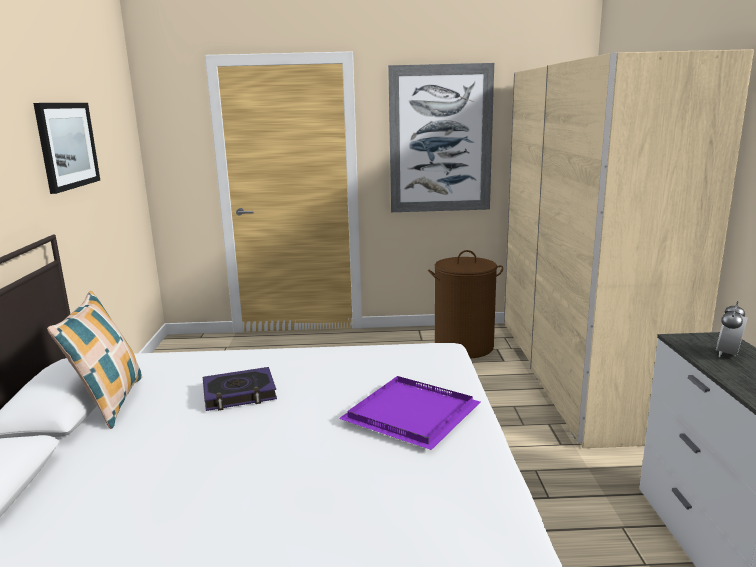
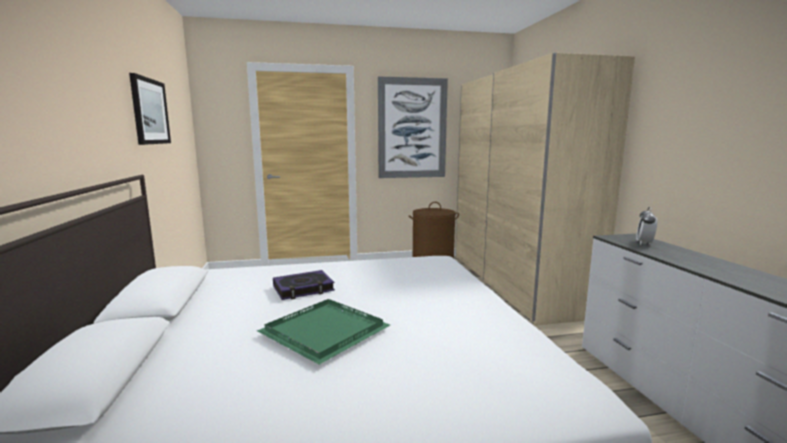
camera: 10 degrees left, 5 degrees down
pillow [47,291,142,429] -> none
purple tray [339,376,480,450] -> none
none -> green tray [257,299,390,364]

